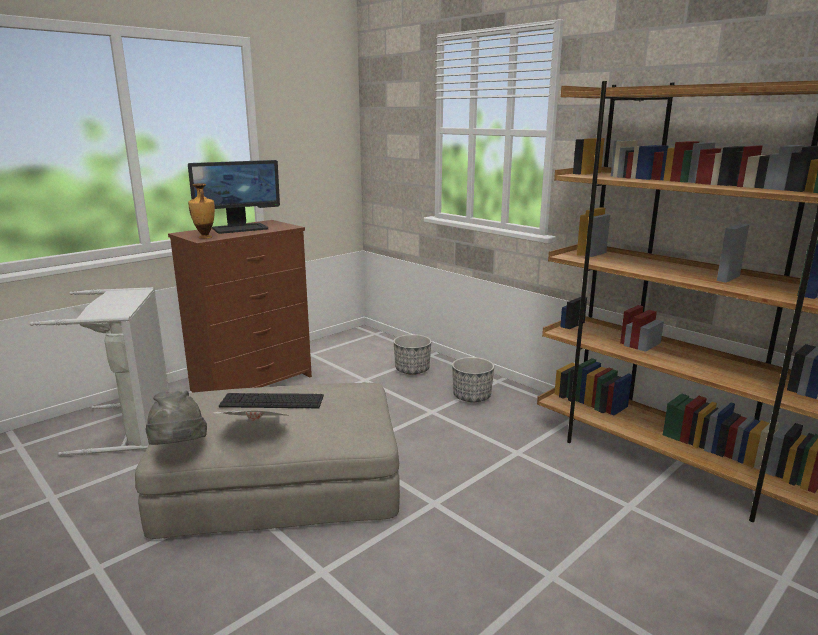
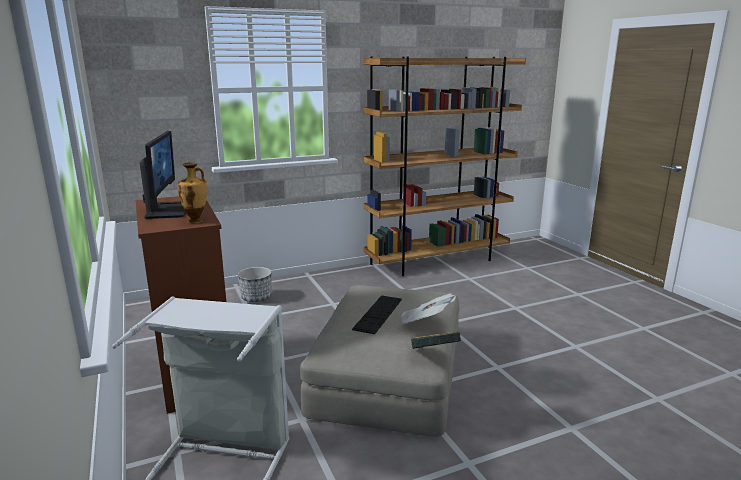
camera: 70 degrees left, 0 degrees up
grey hat [146,391,207,445] -> book [411,331,461,349]
planter [452,357,494,402] -> none

